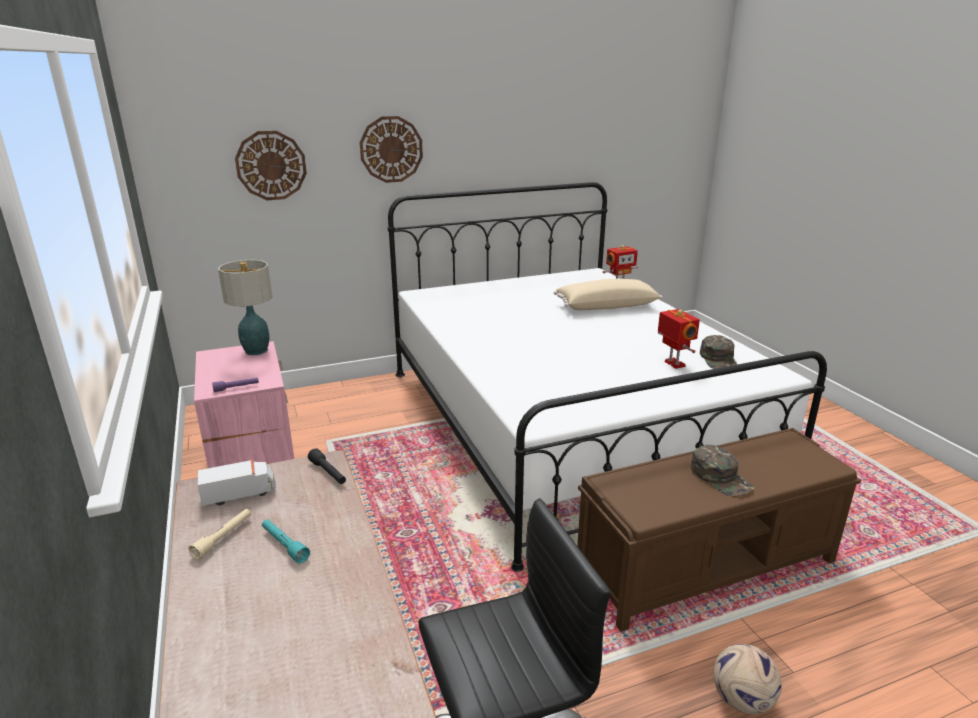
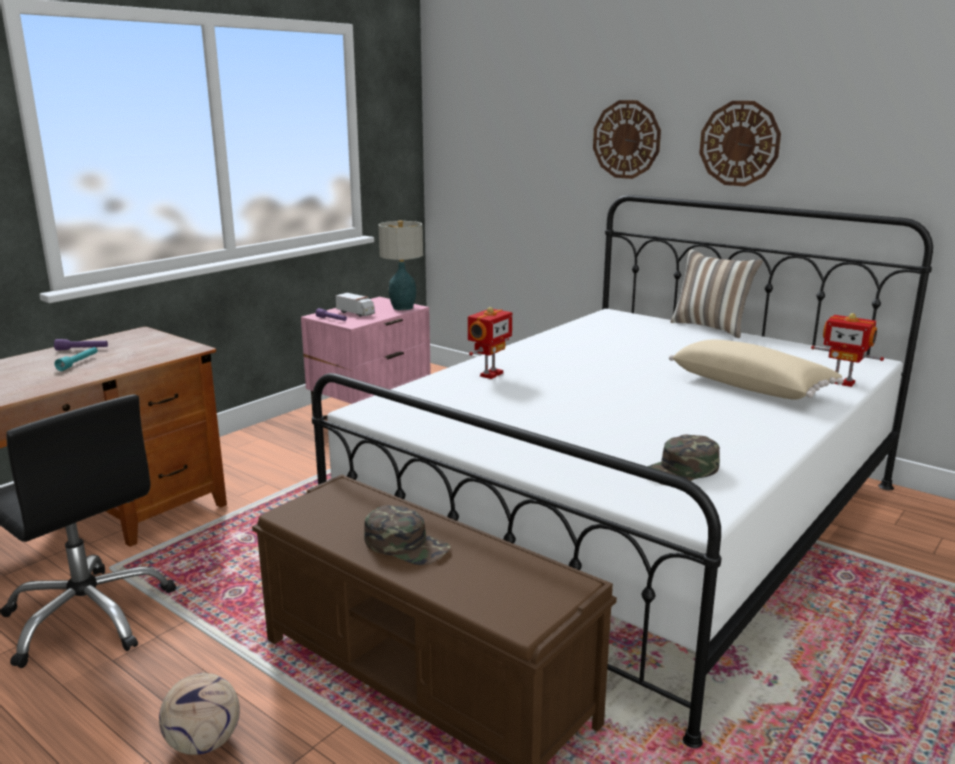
camera: 60 degrees right, 5 degrees down
beige flashlight [188,509,251,560] -> purple flashlight [54,339,108,351]
toy truck [198,459,276,506] -> toy truck moved to [335,293,375,317]
wall clock [235,131,307,200] -> wall clock moved to [699,101,781,186]
black flashlight [308,448,346,484] -> none
toy robot [658,309,700,369] -> toy robot moved to [468,307,512,379]
green cap [691,445,754,496] -> green cap turned 90 degrees counterclockwise [364,505,451,565]
none -> pillow [671,249,763,338]

